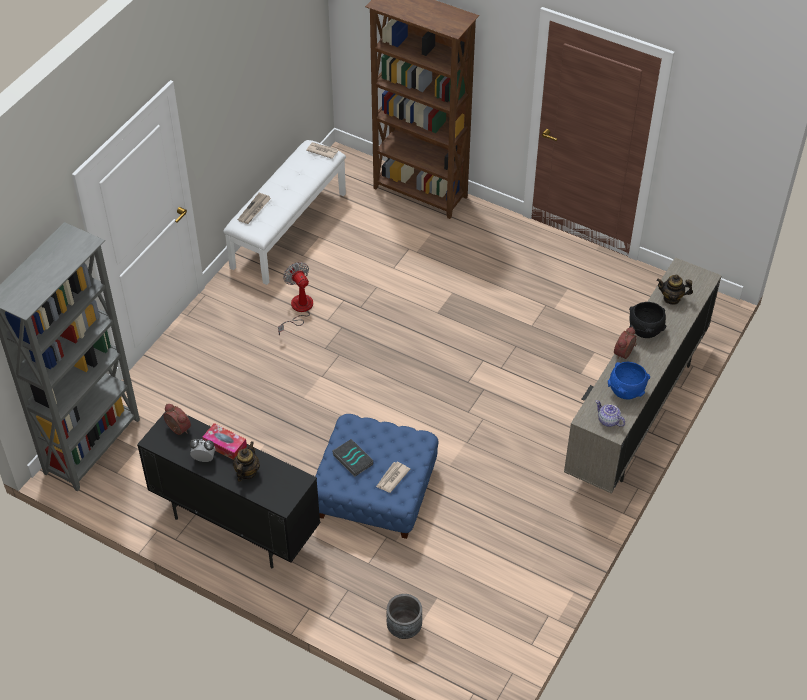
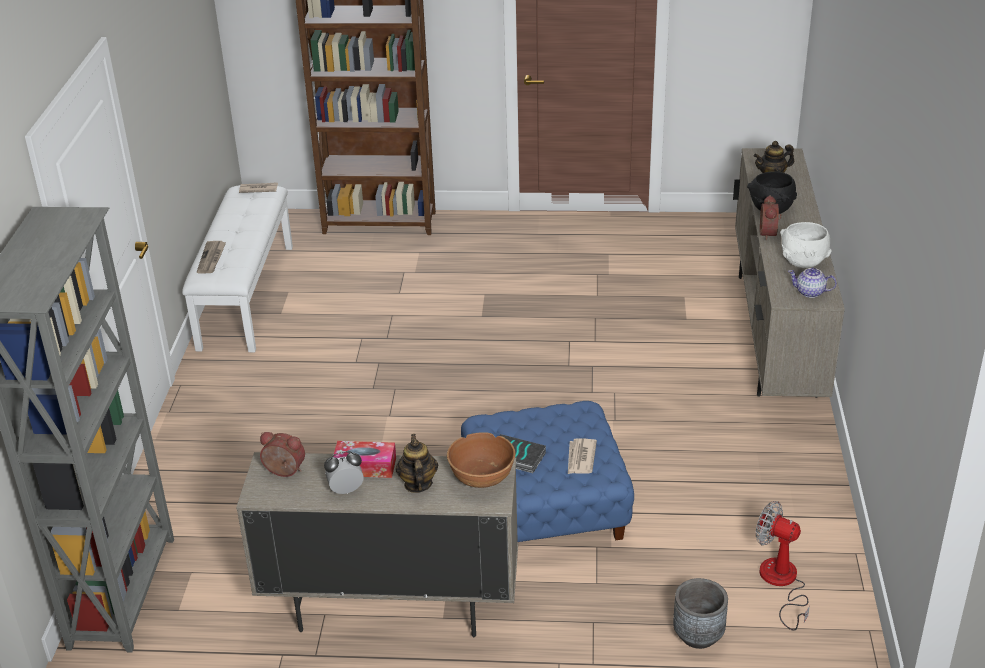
camera: 25 degrees left, 15 degrees down
black cabinet [137,411,320,568] -> beige cabinet [236,452,518,637]
fan [278,262,313,336] -> fan moved to [756,501,810,631]
blue bowl [608,362,650,399] -> white bowl [780,222,832,268]
none -> brown bowl [447,432,515,488]

